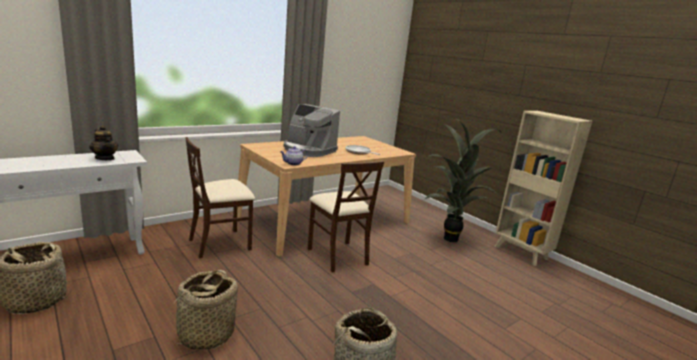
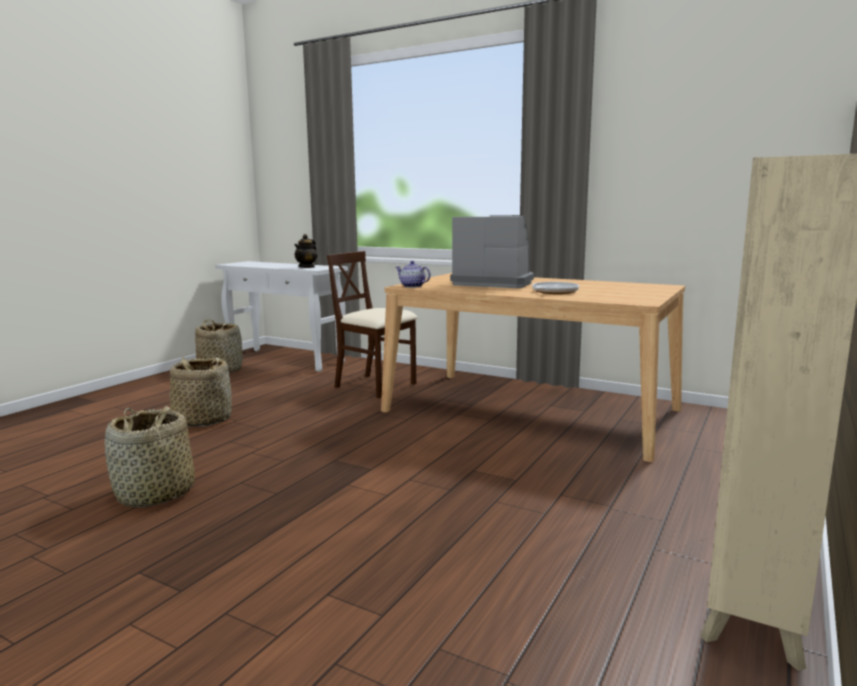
camera: 70 degrees right, 5 degrees down
coffee machine [284,104,340,157] -> coffee machine turned 105 degrees clockwise [450,215,534,288]
beige chair [308,161,384,273] -> none
potted plant [425,119,502,242] -> none

